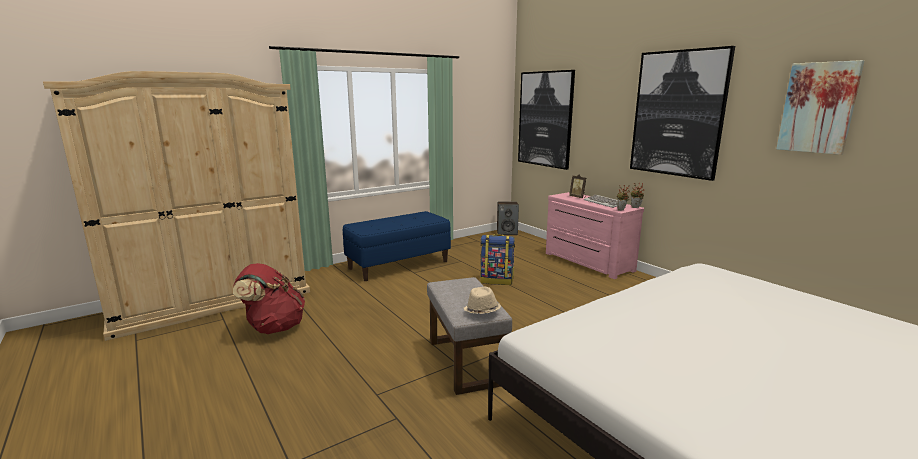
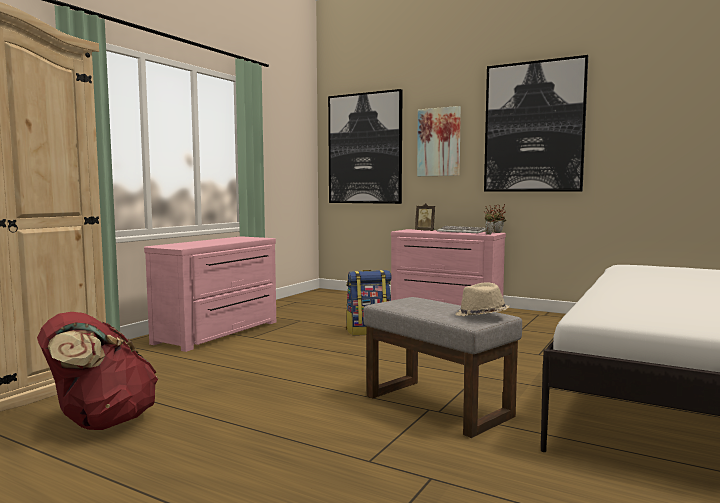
camera: 25 degrees left, 10 degrees down
blue bench [343,211,451,281] -> pink dresser [144,236,276,352]
speaker [497,202,519,235] -> none
picture [777,60,864,155] -> picture moved to [417,106,461,176]

